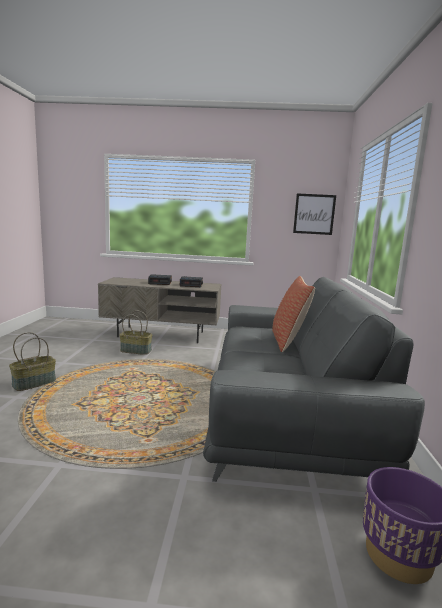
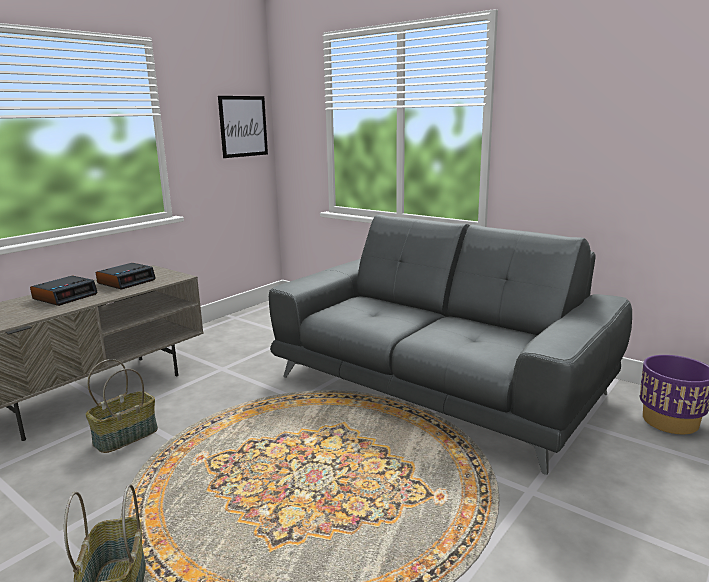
camera: 55 degrees left, 5 degrees up
pillow [272,276,315,352] -> none

